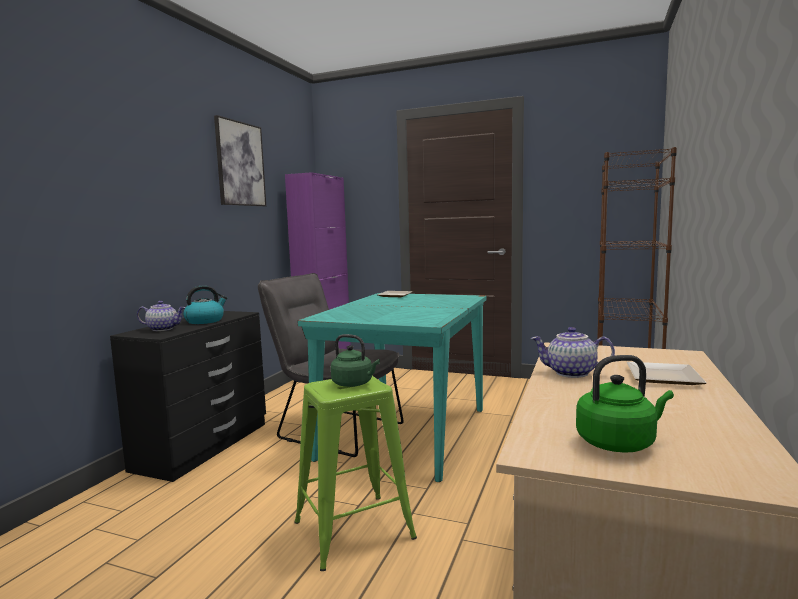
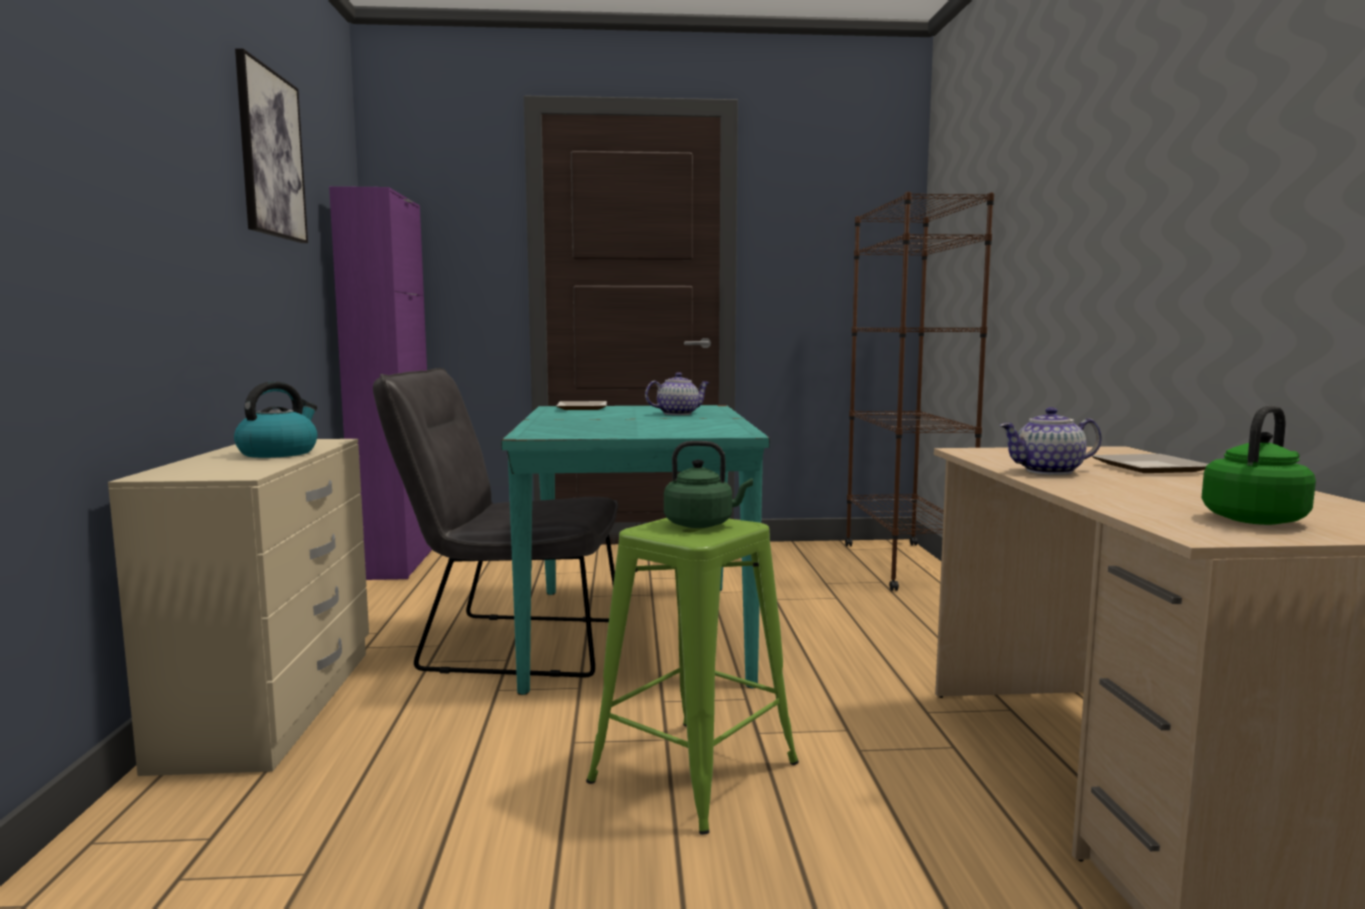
camera: 25 degrees left, 0 degrees up
black dresser [110,311,266,482] -> beige dresser [108,439,369,776]
teapot [137,301,186,331] -> teapot moved to [645,372,710,415]

